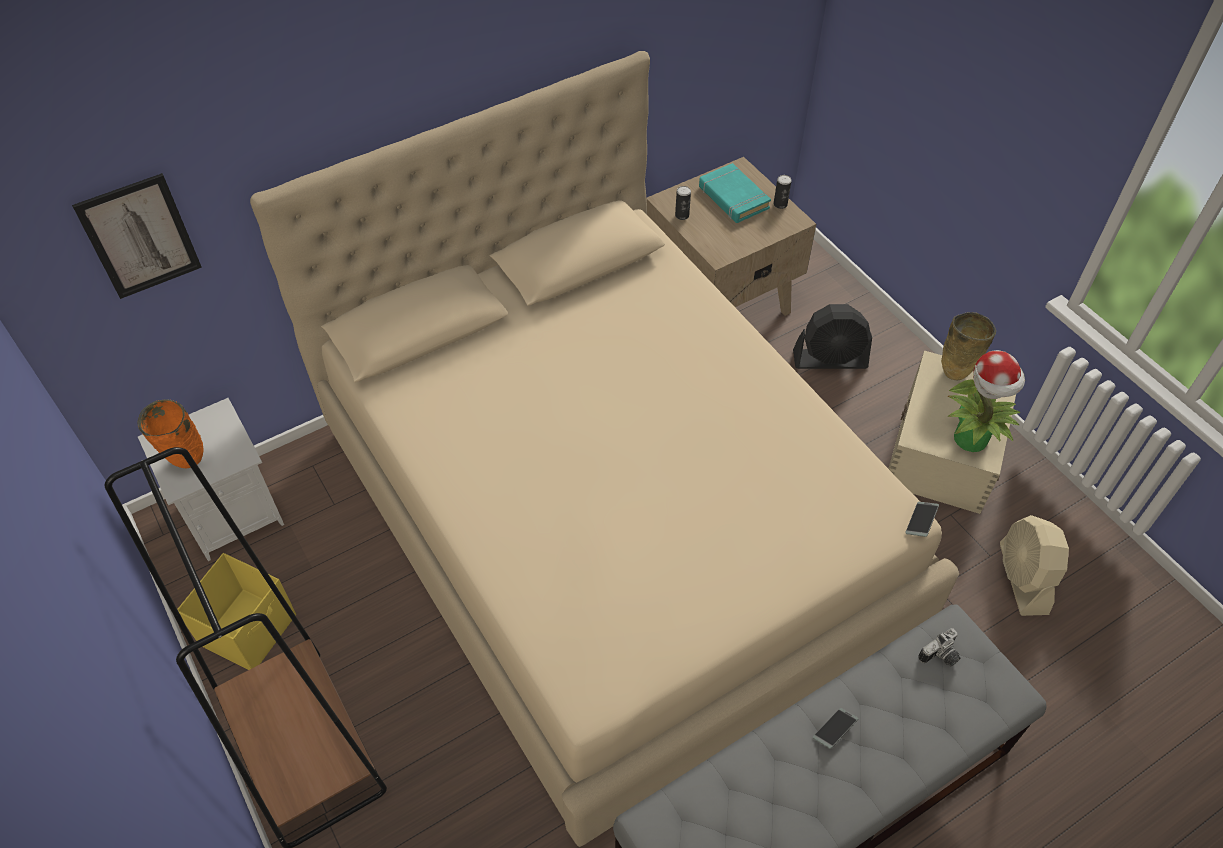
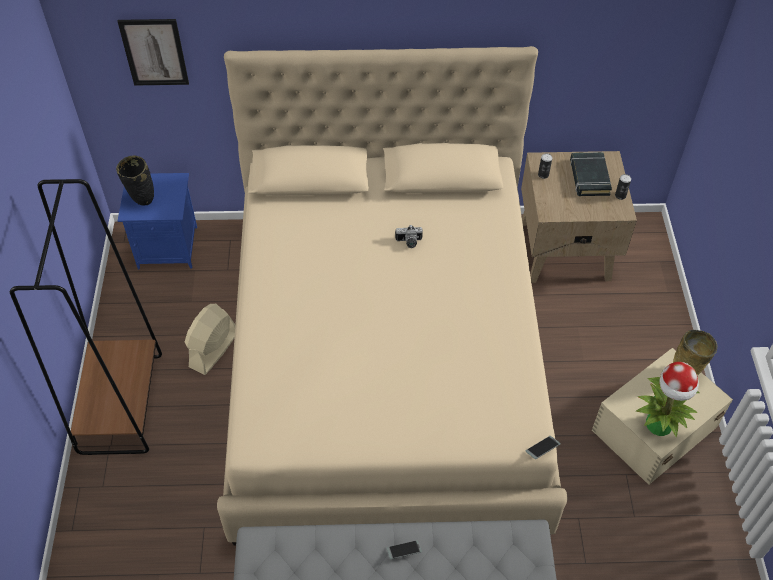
camera: 30 degrees right, 0 degrees up
orange vase [137,399,204,468] -> black vase [116,155,154,206]
grey nightstand [138,398,284,561] -> blue nightstand [118,173,197,269]
yellow storage box [177,553,296,670] -> none
turquoise book [699,163,771,223] -> black book [570,152,612,196]
black fan [793,304,872,369] -> none
camera [918,628,961,666] -> camera moved to [395,225,423,248]
beige fan [1000,515,1069,616] -> beige fan moved to [185,304,235,375]

